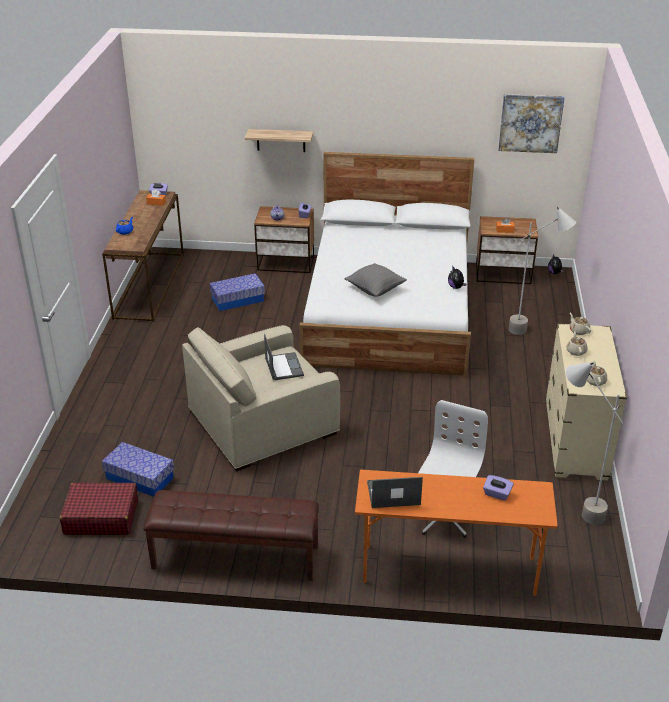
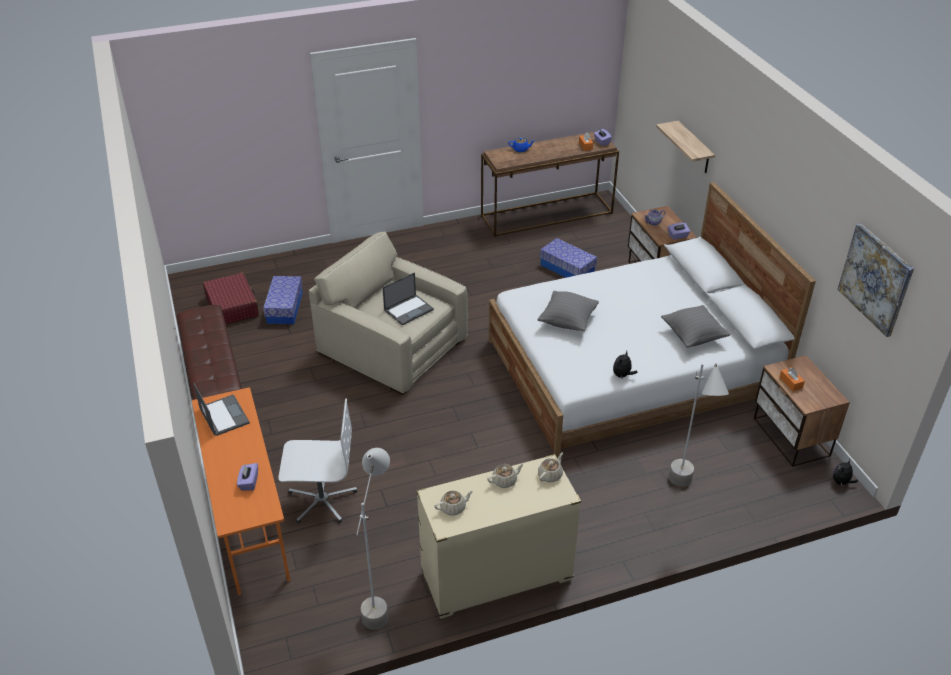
camera: 65 degrees right, 5 degrees up
none -> grey pillow [661,305,731,348]

